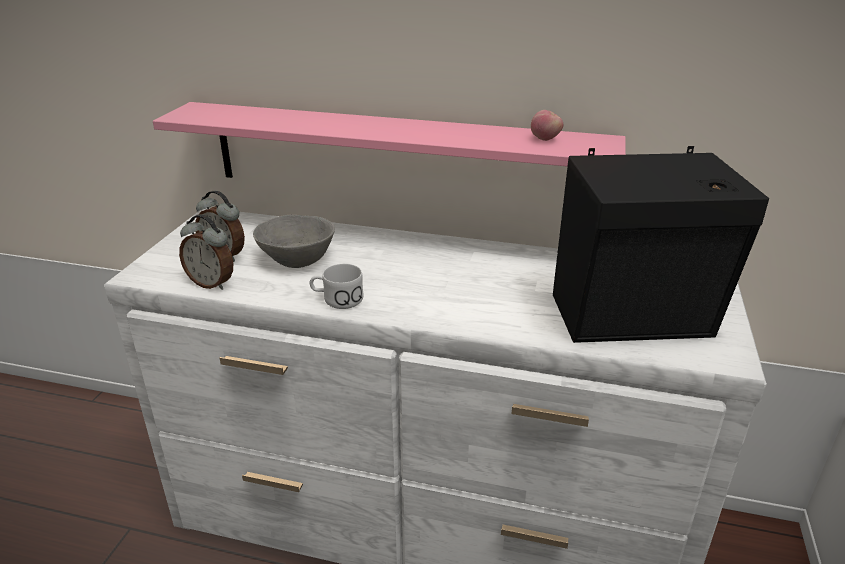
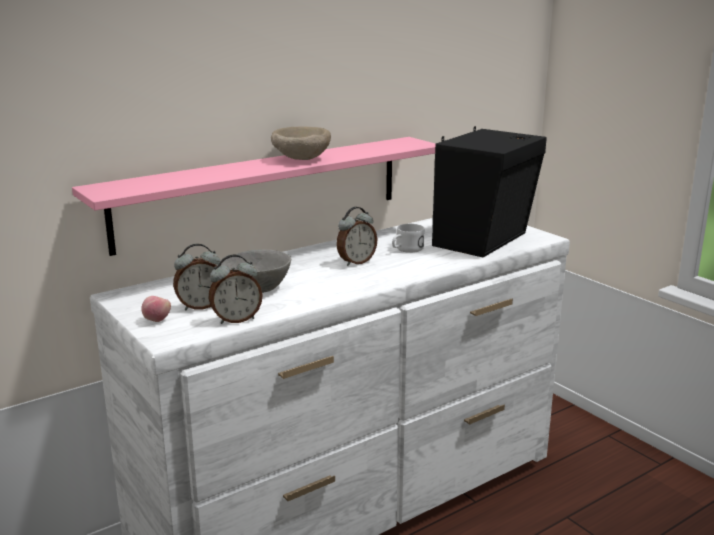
camera: 50 degrees left, 10 degrees down
white mug [310,264,363,309] -> white mug moved to [392,224,424,253]
apple [531,110,563,141] -> apple moved to [141,296,171,322]
none -> beige bowl [271,127,331,160]
none -> alarm clock [336,207,377,266]

